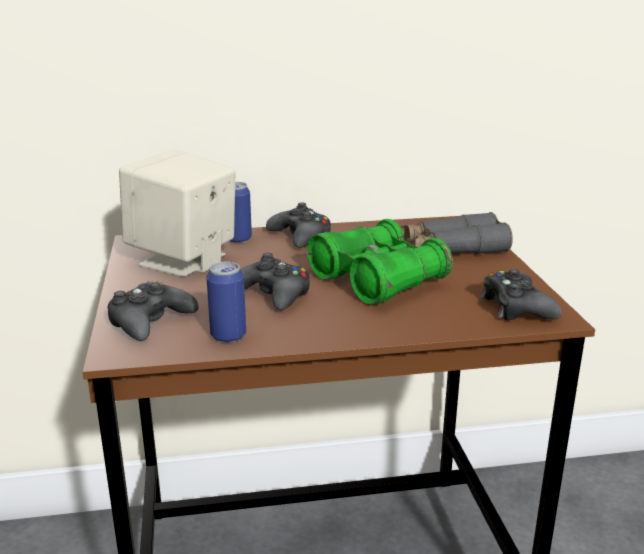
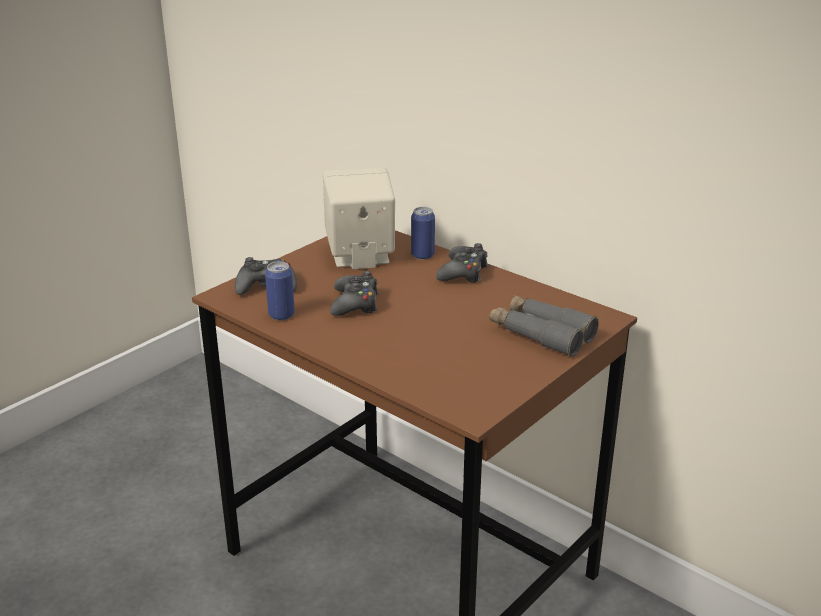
camera: 50 degrees right, 5 degrees up
green binoculars [307,219,453,305] -> none
black game controller [480,269,562,320] -> none

